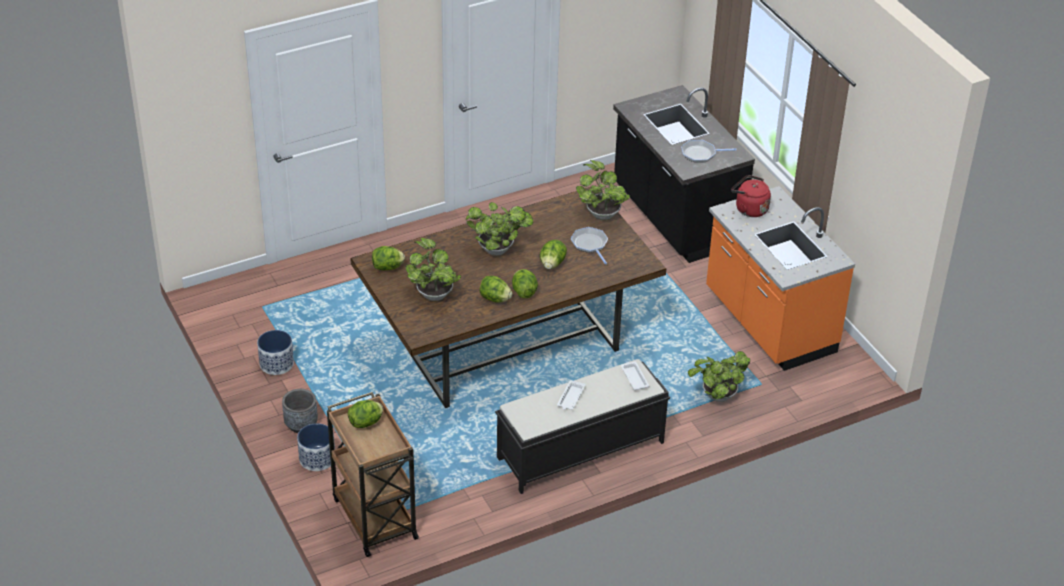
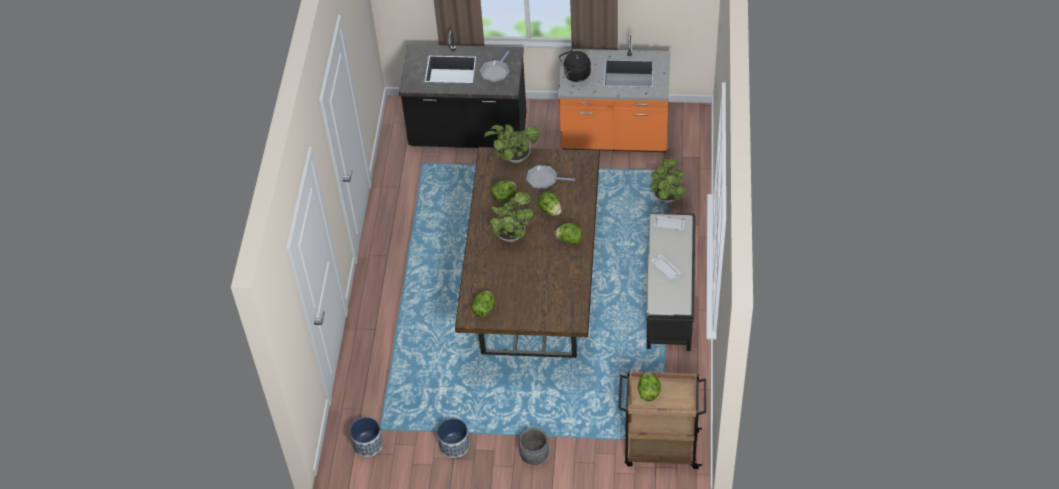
camera: 55 degrees left, 10 degrees up
planter [297,423,335,471] -> planter moved to [350,417,383,457]
potted plant [405,238,461,301] -> none
lettuce [479,276,513,303] -> lettuce moved to [491,180,517,202]
red kettle [731,175,771,217] -> black kettle [559,50,591,82]

